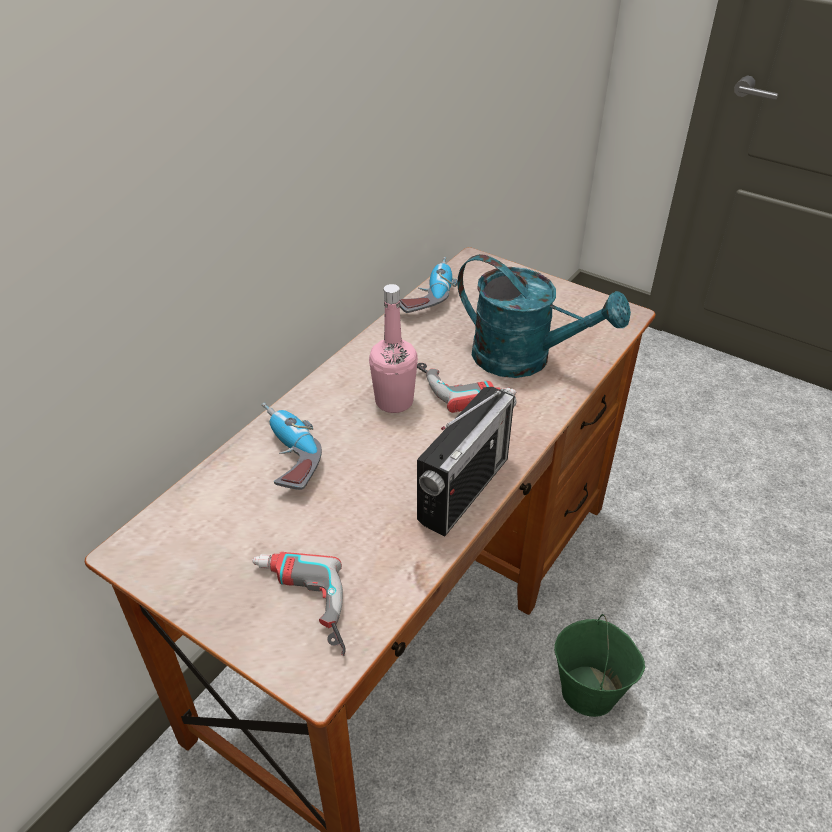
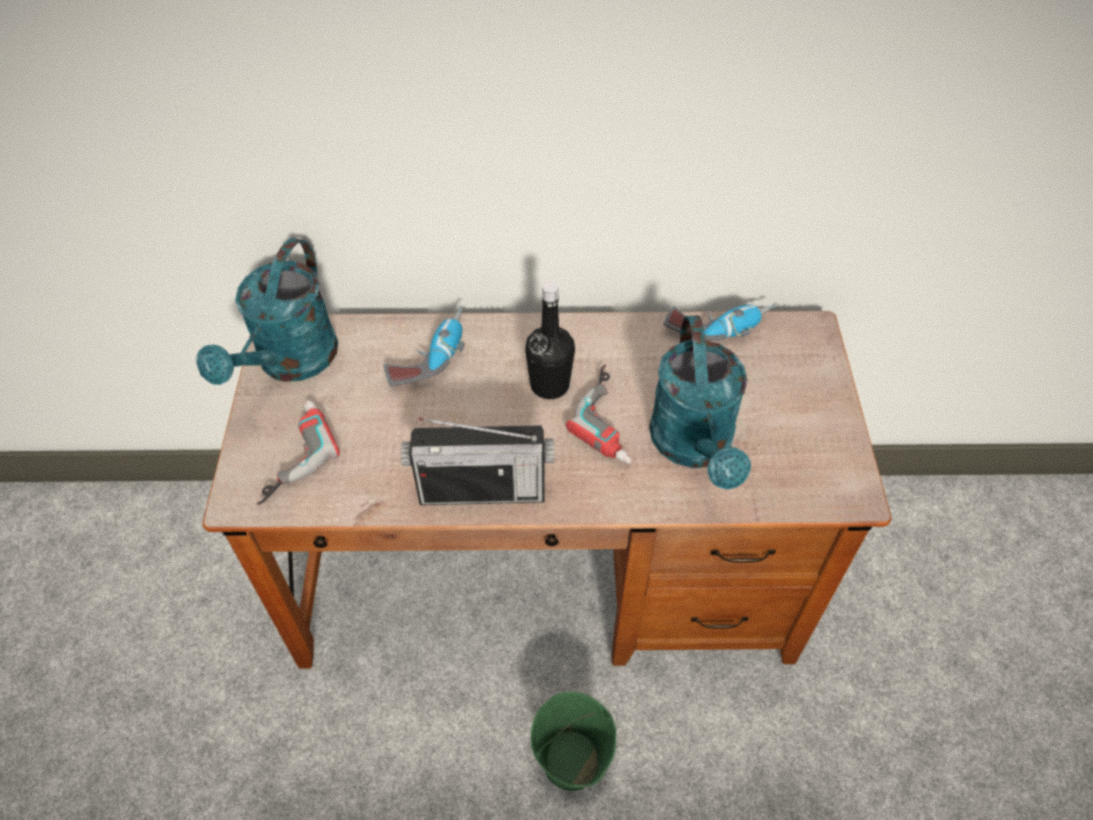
camera: 55 degrees right, 10 degrees up
pink bottle [369,284,418,413] -> black bottle [525,281,575,399]
none -> turquoise watering can [196,238,338,385]

